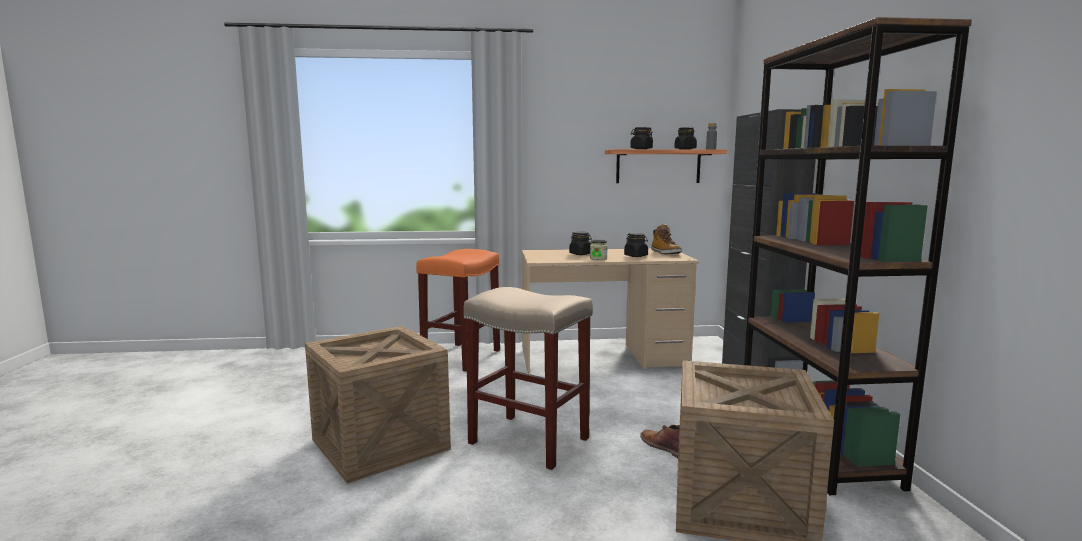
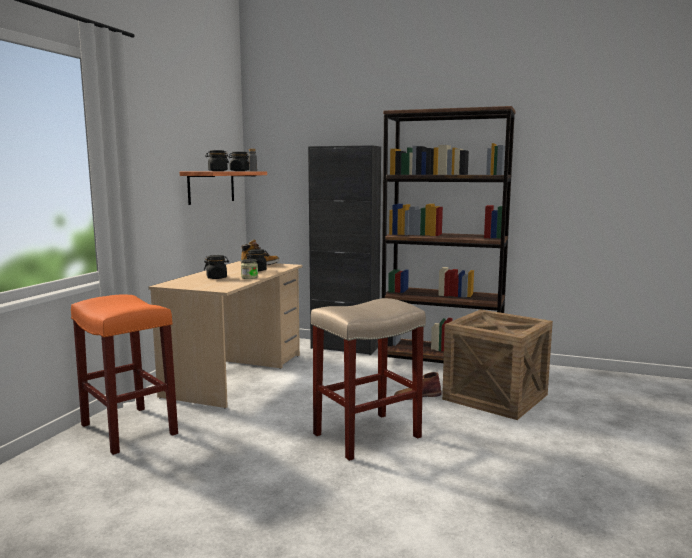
camera: 65 degrees left, 0 degrees up
crate [305,326,451,484] -> none

